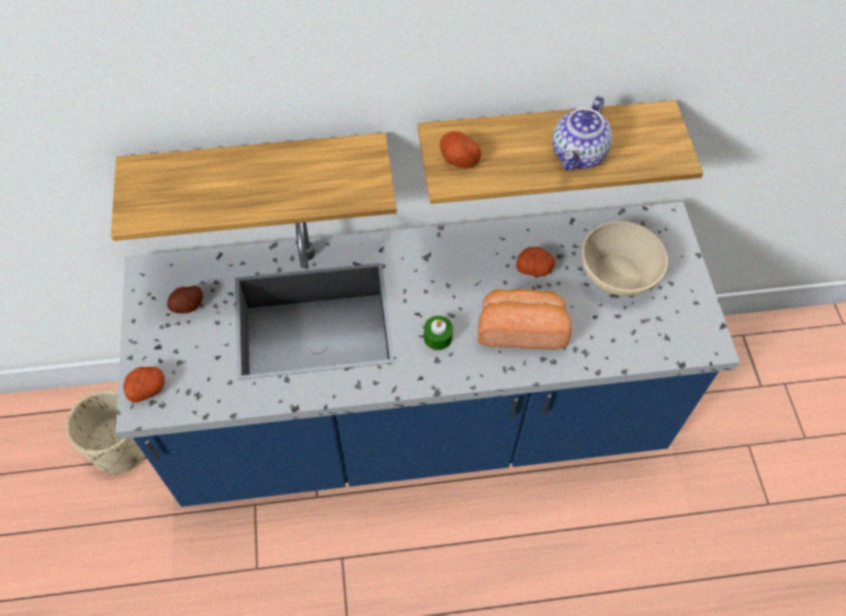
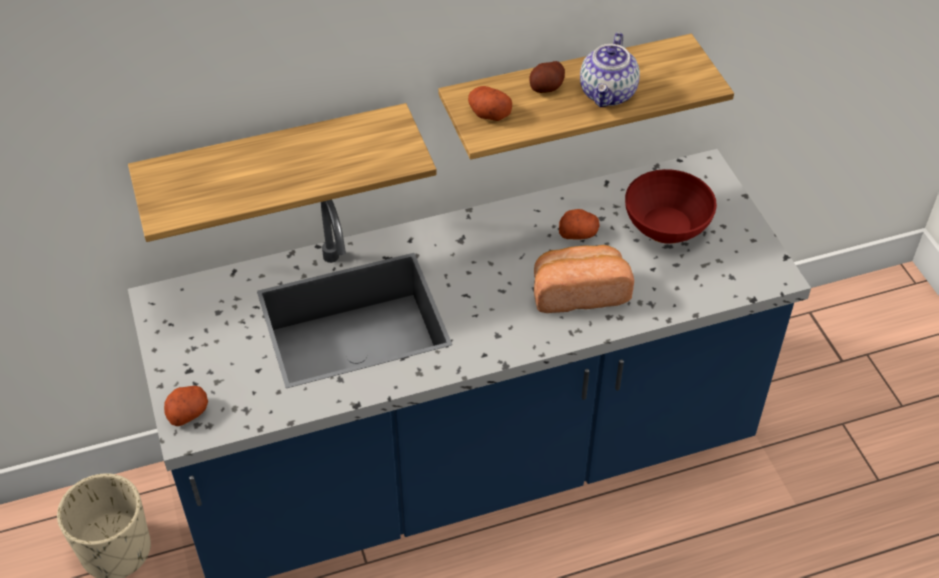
camera: 10 degrees left, 10 degrees down
potato [167,286,203,313] -> potato moved to [529,61,565,93]
green candle [424,316,453,350] -> none
beige bowl [582,221,668,296] -> red bowl [625,169,717,244]

